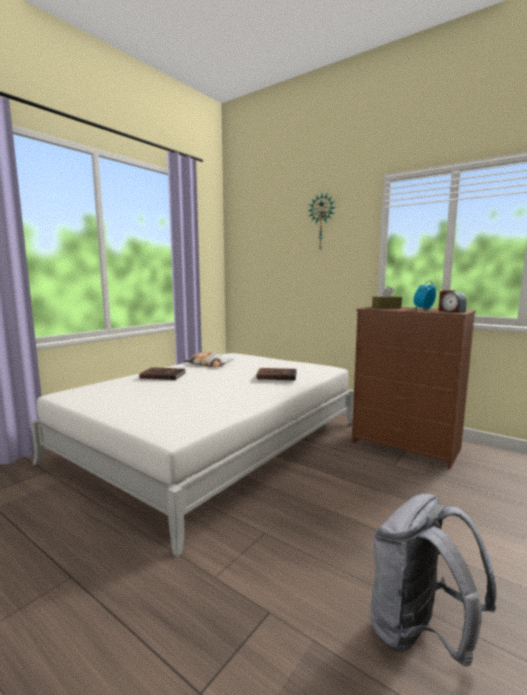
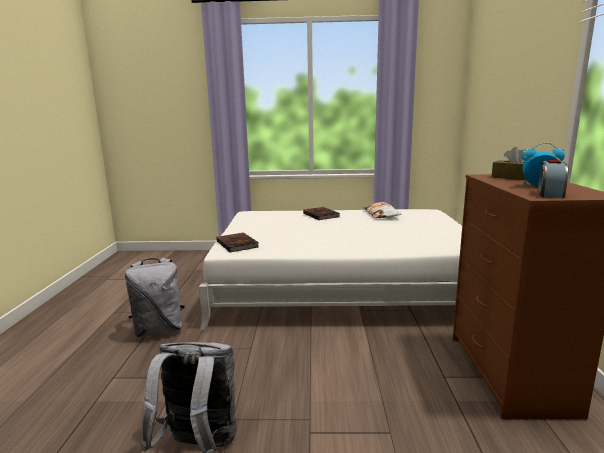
camera: 55 degrees right, 5 degrees up
brown book [256,368,297,380] -> brown book moved to [216,232,259,253]
wall clock [308,194,336,251] -> none
none -> grey backpack [125,258,185,337]

